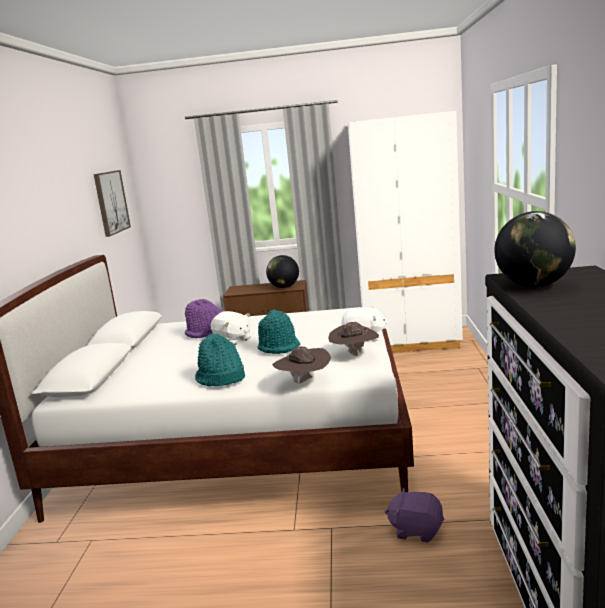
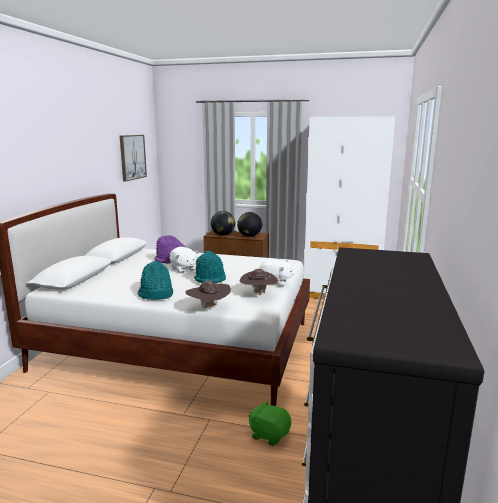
camera: 10 degrees right, 0 degrees up
purple plush toy [385,488,444,543] -> green plush toy [249,401,291,446]
globe [494,211,576,287] -> globe moved to [211,211,235,235]

